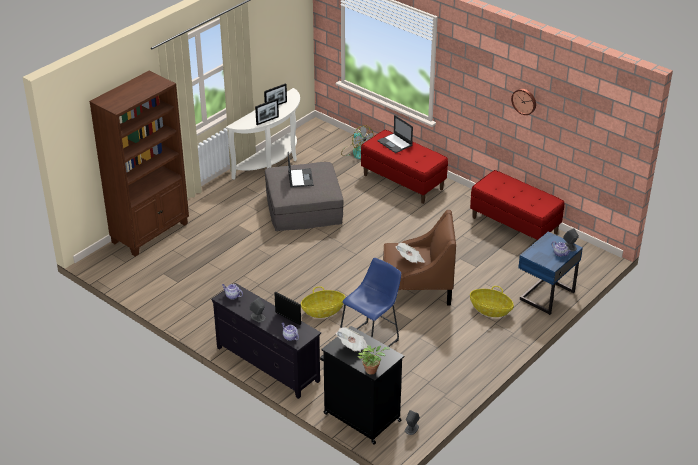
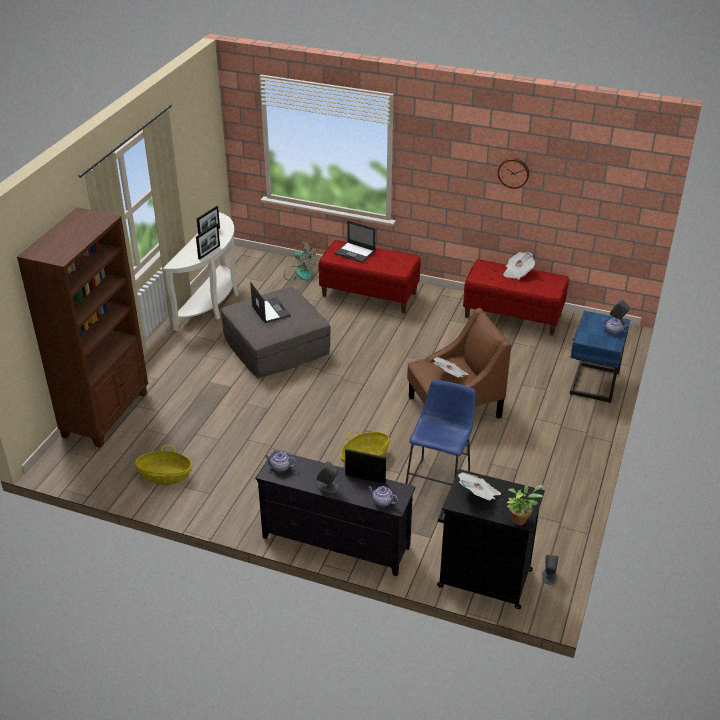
camera: 20 degrees left, 0 degrees up
basket [470,286,514,317] -> basket moved to [135,445,192,485]
none -> newspaper [503,252,535,279]

